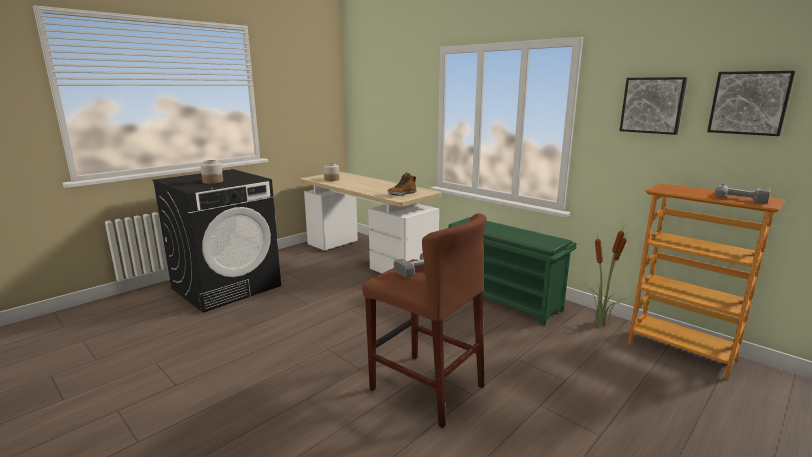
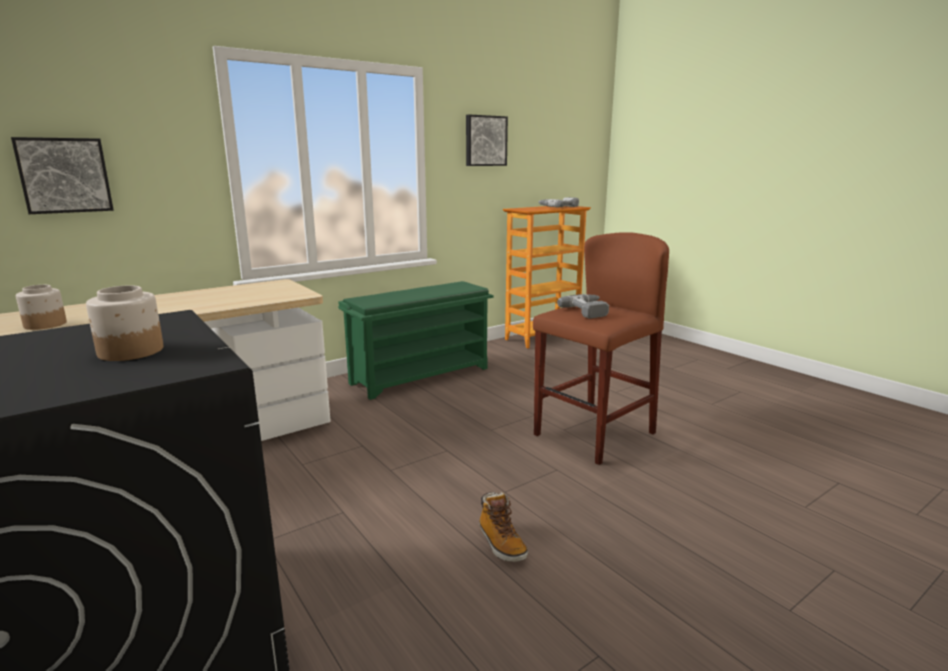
camera: 80 degrees left, 0 degrees up
boot [387,172,417,196] -> boot moved to [479,492,528,562]
potted plant [583,226,627,326] -> none
picture [707,71,795,136] -> picture moved to [11,137,114,214]

